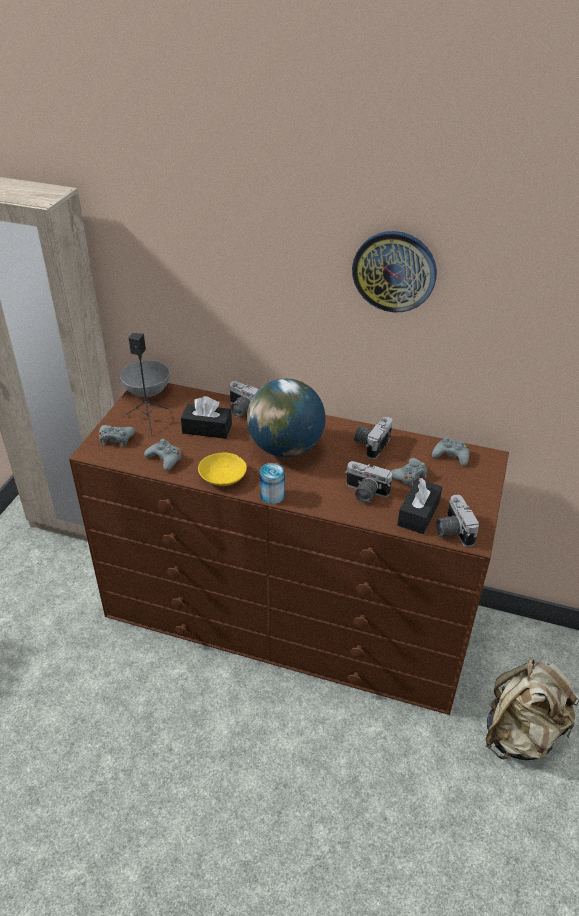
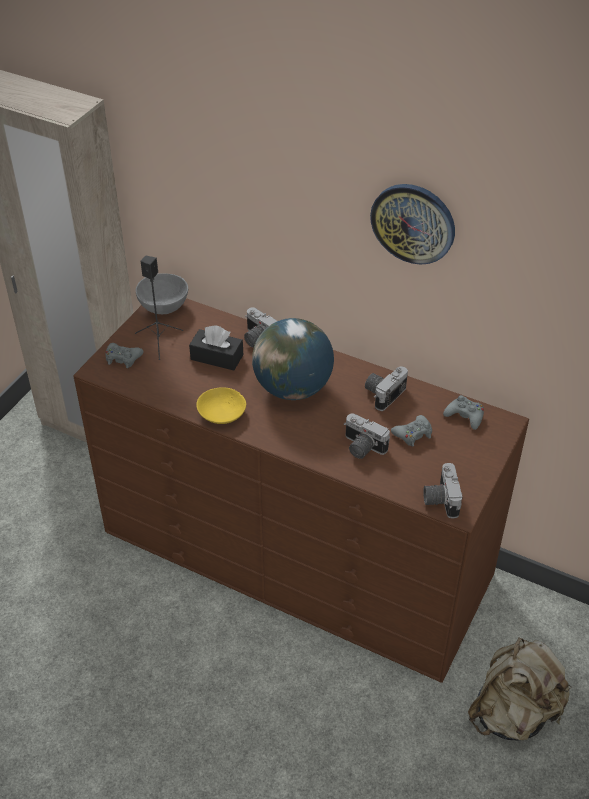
camera: 10 degrees right, 5 degrees up
grey game controller [144,439,182,471] -> none
can [260,463,285,504] -> none
black tissue box [397,478,442,534] -> none

